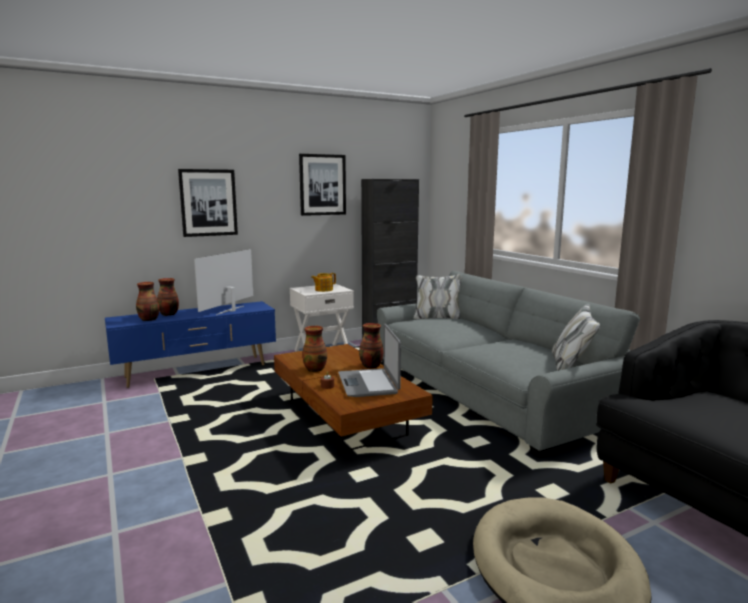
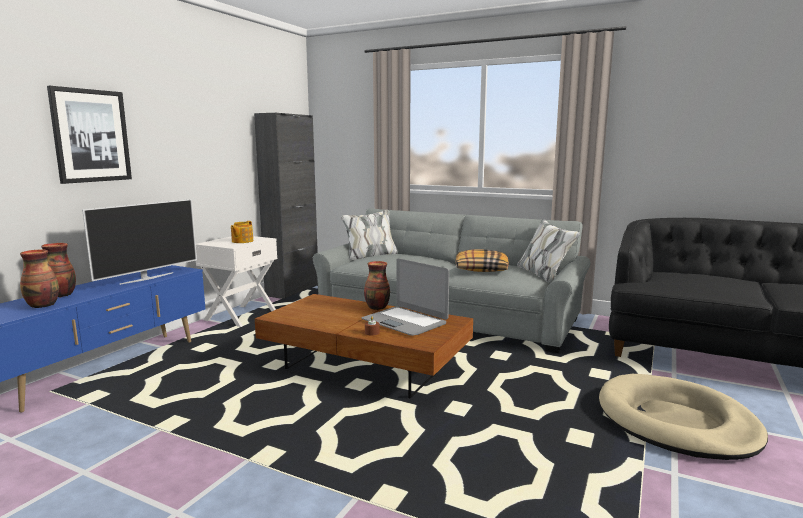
camera: 35 degrees left, 0 degrees up
television [194,249,253,315] -> television turned 135 degrees counterclockwise [82,199,197,285]
picture [299,154,346,216] -> none
vase [302,326,327,372] -> none
none -> pillow [456,249,509,272]

